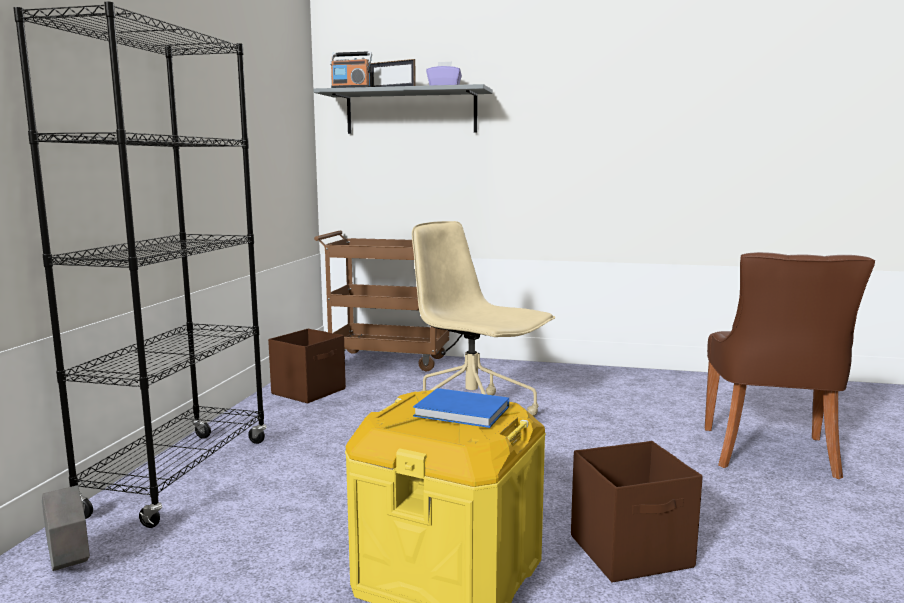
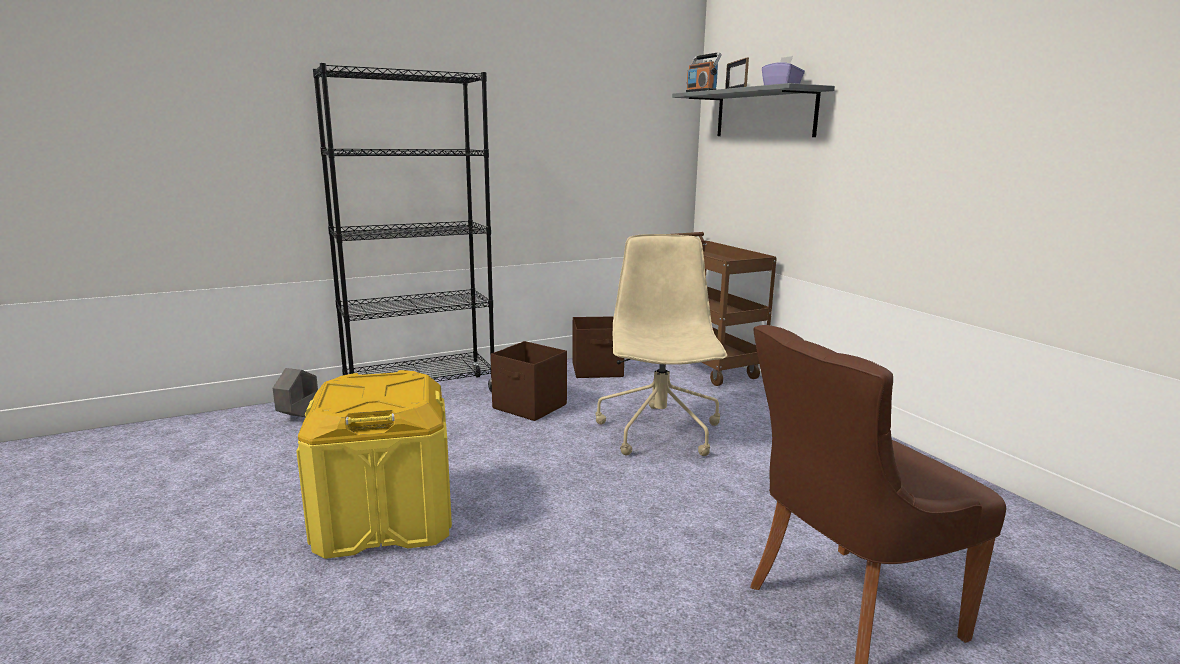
camera: 50 degrees right, 5 degrees up
blue book [413,388,509,428] -> none
brown storage box [571,441,703,583] -> brown storage box moved to [491,341,567,421]

